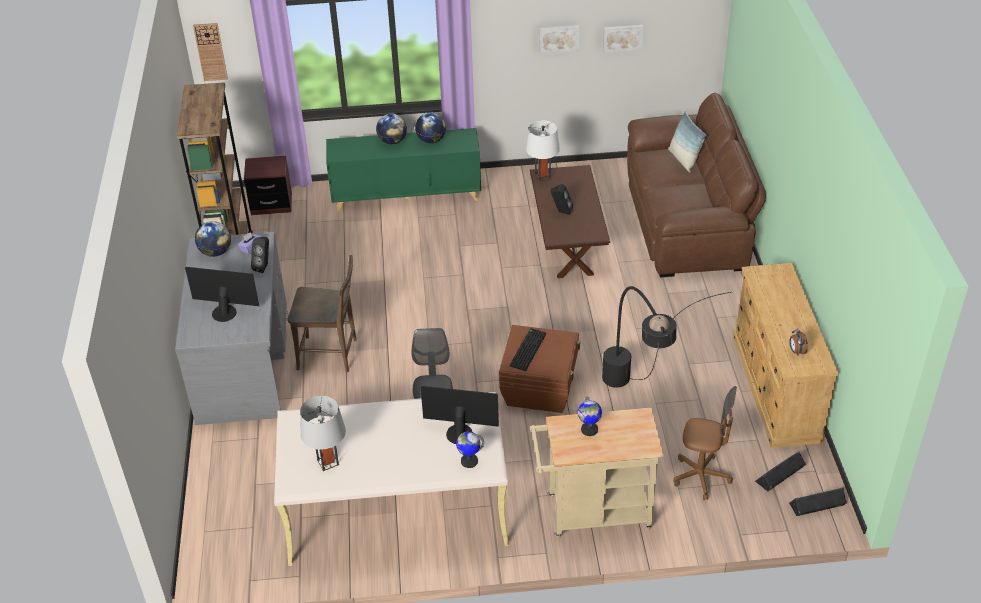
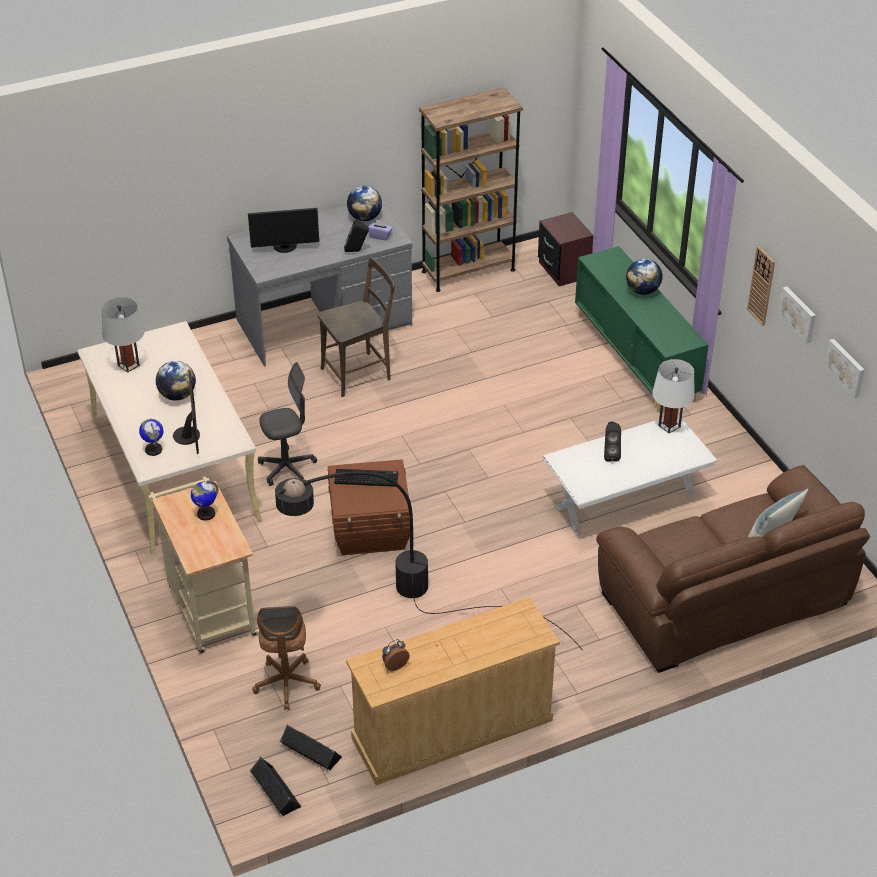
camera: 70 degrees right, 0 degrees up
monitor [185,267,259,322] -> monitor turned 90 degrees clockwise [248,208,319,253]
wall clock [193,23,228,81] -> wall clock moved to [747,246,775,326]
brown chair [288,255,357,372] -> brown chair turned 105 degrees counterclockwise [317,258,395,397]
globe [415,112,446,143] -> globe moved to [156,361,196,400]
brown coffee table [530,165,610,278] -> white coffee table [541,414,718,535]

